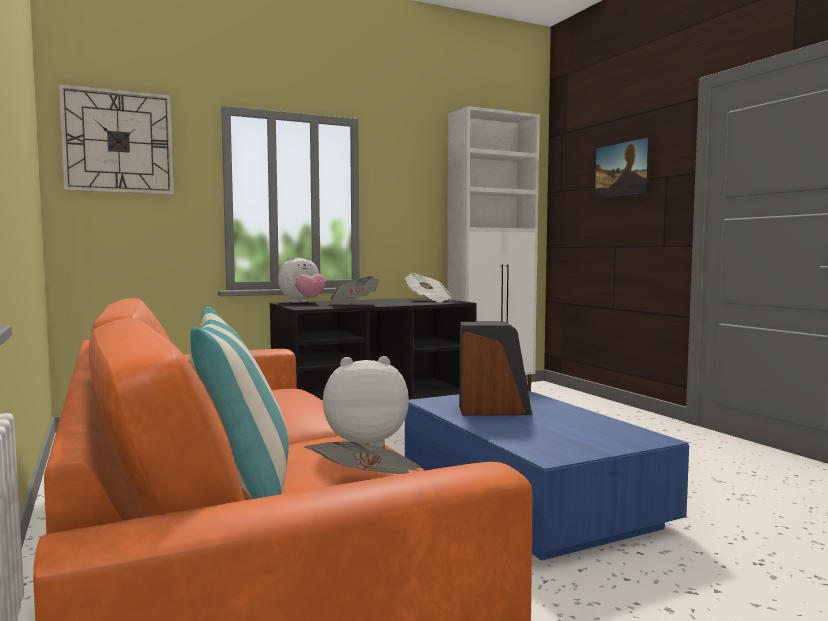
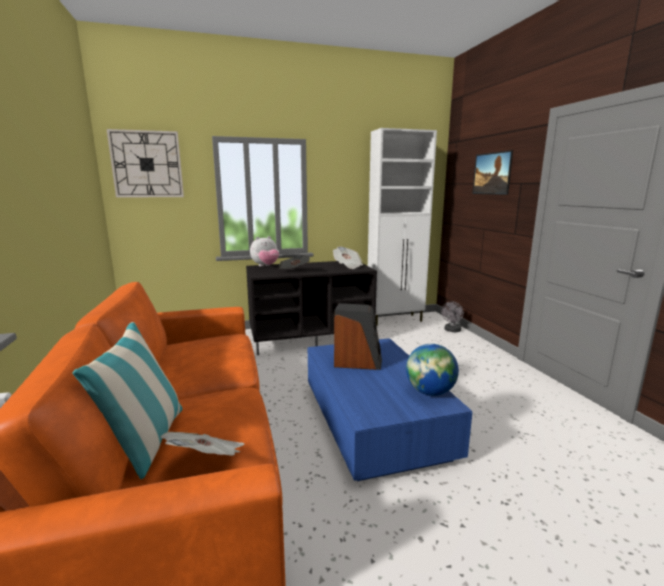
camera: 10 degrees right, 10 degrees up
plush toy [323,356,409,447] -> none
none -> globe [406,344,459,396]
none -> grey fan [441,301,464,332]

